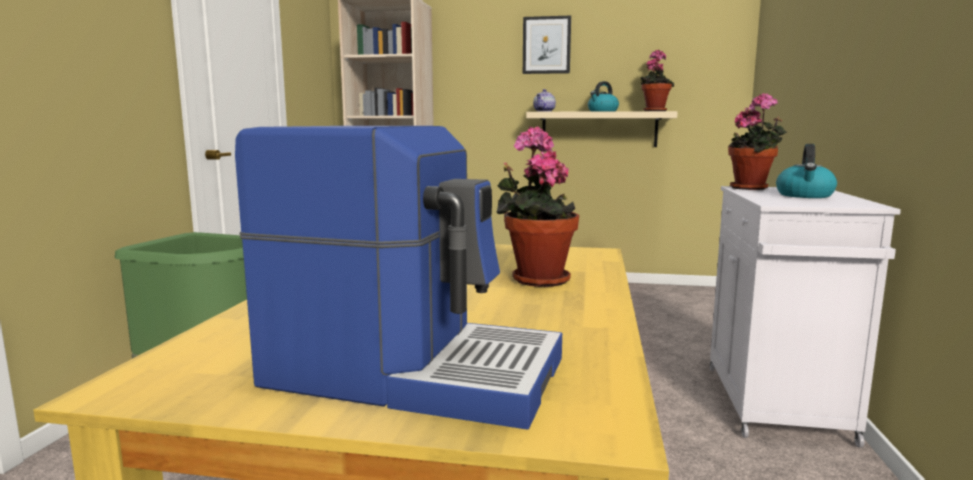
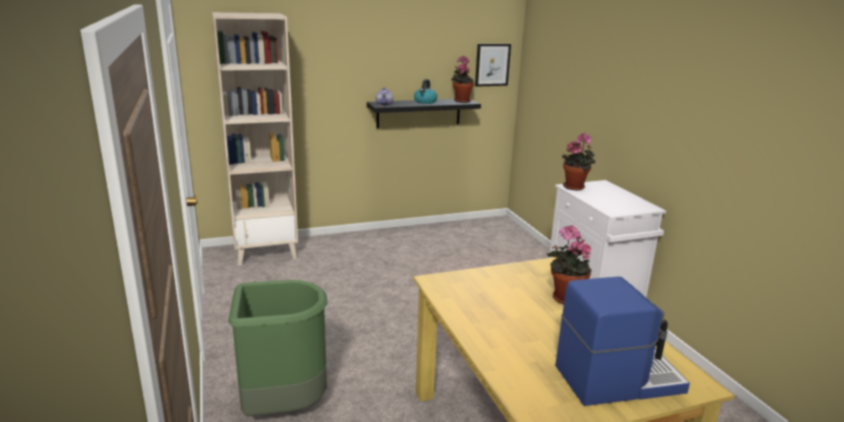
camera: 30 degrees left, 10 degrees up
picture [523,16,571,74] -> picture moved to [475,44,511,87]
beige shelf [526,111,678,147] -> black shelf [367,99,481,128]
kettle [776,144,837,198] -> none

